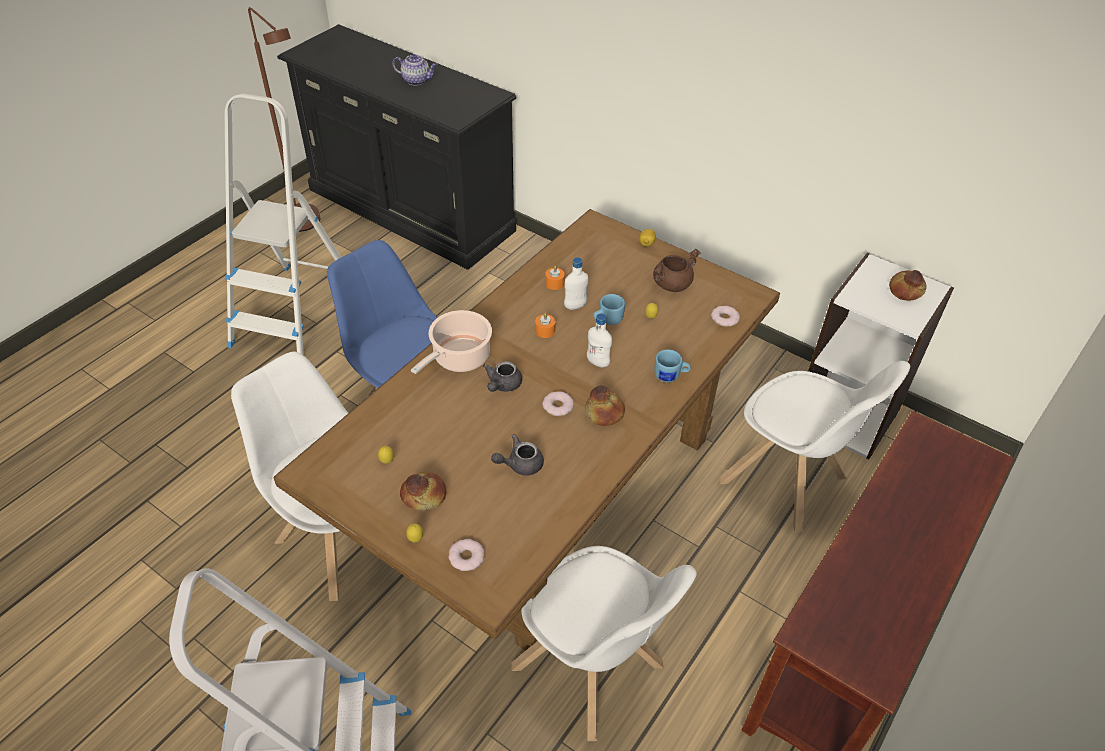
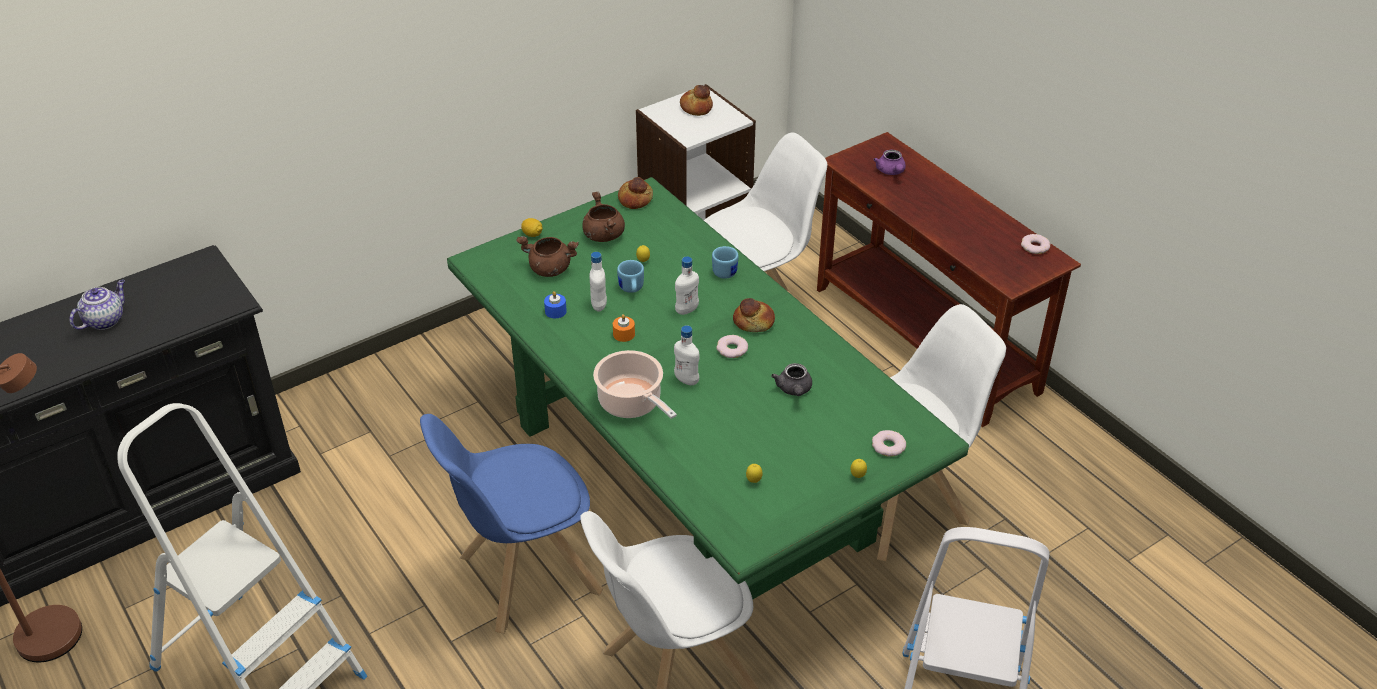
camera: 70 degrees left, 5 degrees down
brown dining table [274,209,780,651] -> green dining table [447,177,969,599]
bread [400,472,446,511] -> bread moved to [618,177,653,209]
grey teapot [483,361,522,392] -> white bottle [674,325,699,385]
orange candle [545,266,565,290] -> blue candle [544,291,567,318]
donut [711,306,740,327] -> donut moved to [1021,234,1050,254]
none -> brown cooking pot [516,236,579,277]
none -> purple teapot [873,150,906,175]

